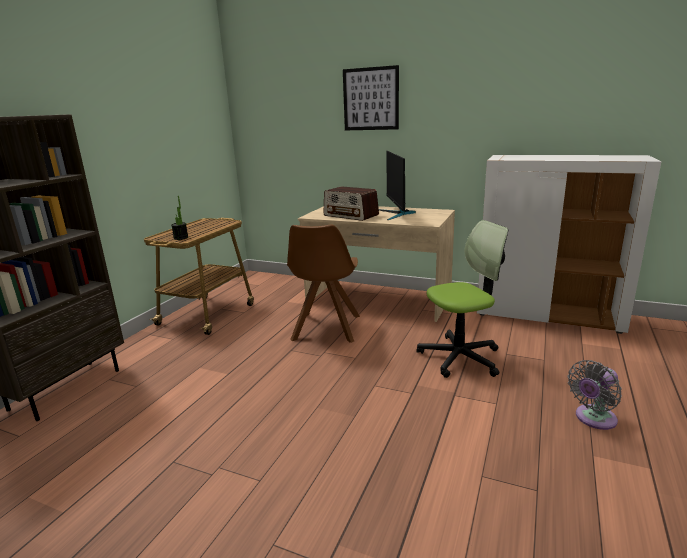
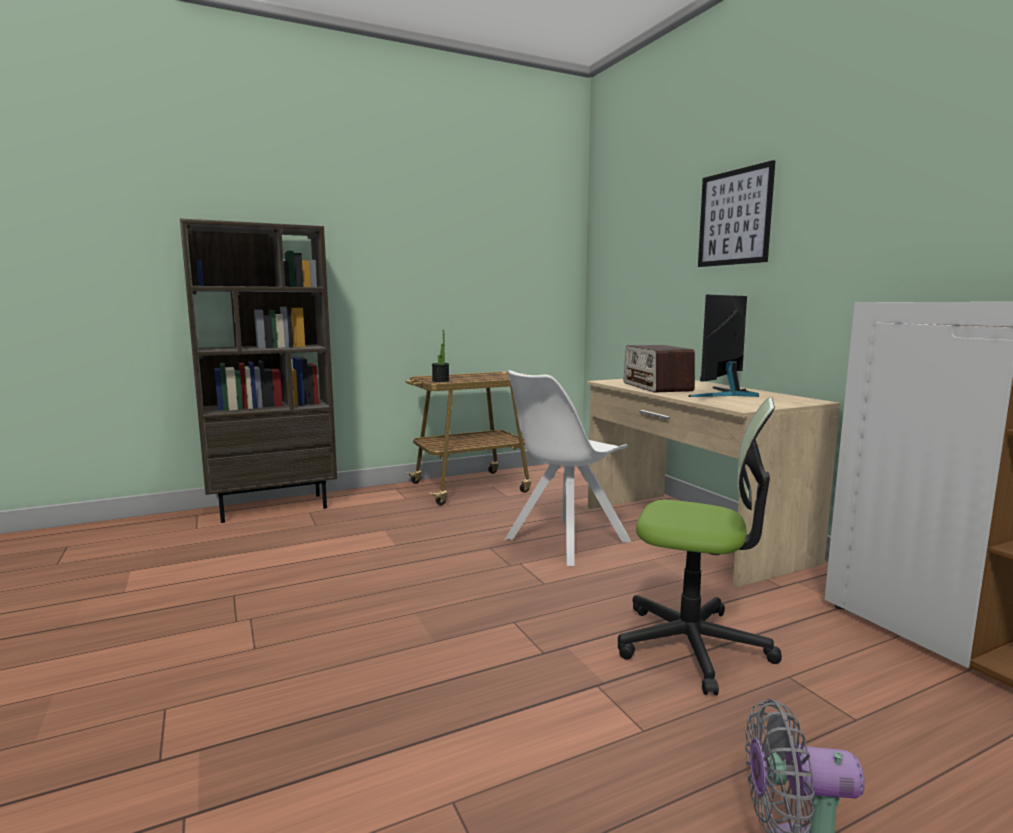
camera: 40 degrees right, 10 degrees down
brown chair [287,225,360,343] -> white chair [505,370,631,566]

